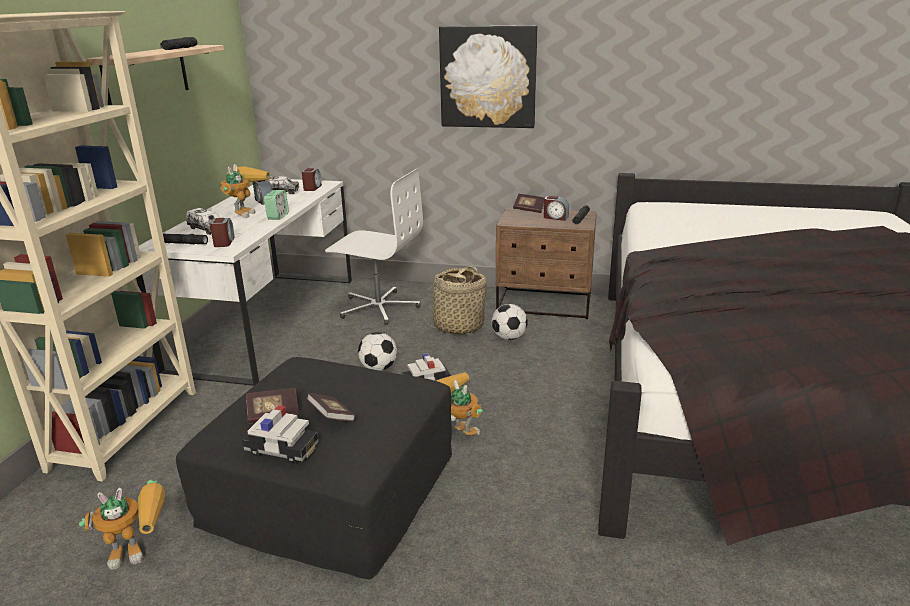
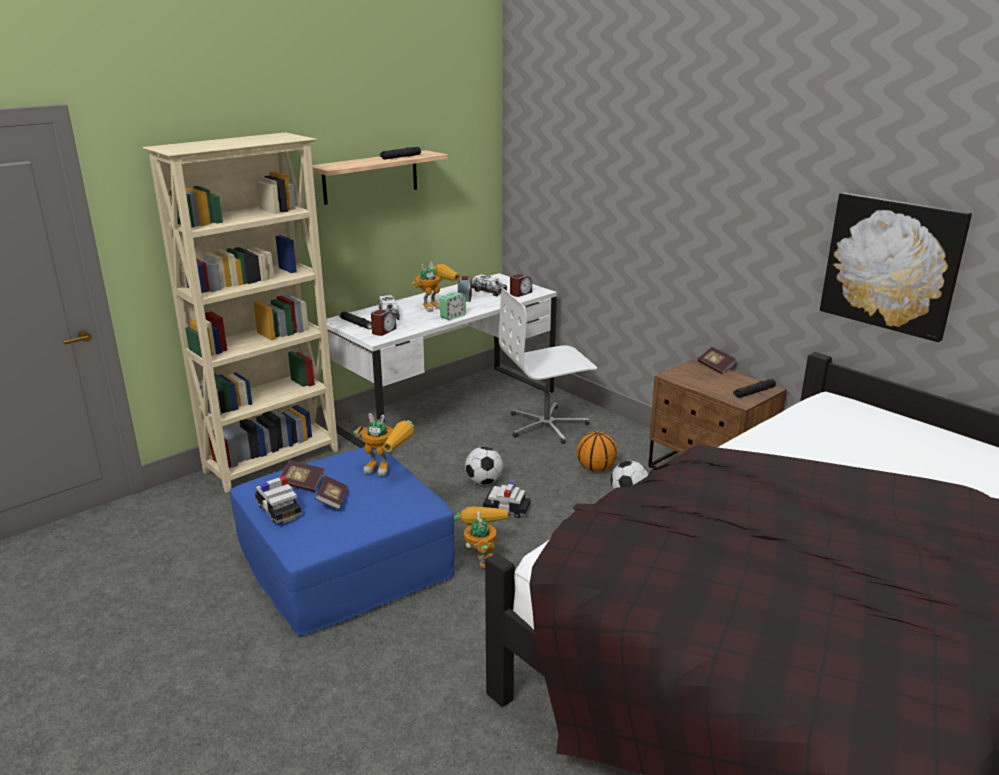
camera: 35 degrees right, 0 degrees up
toy robot [79,480,165,570] -> toy robot moved to [353,413,414,476]
black ottoman [176,357,452,579] -> blue ottoman [230,447,455,636]
white office chair [325,168,423,325] -> white office chair turned 105 degrees clockwise [499,288,597,444]
basket [421,266,488,335] -> basketball [577,431,617,472]
picture [439,25,537,128] -> picture moved to [820,192,972,342]
alarm clock [544,196,569,221] -> none

